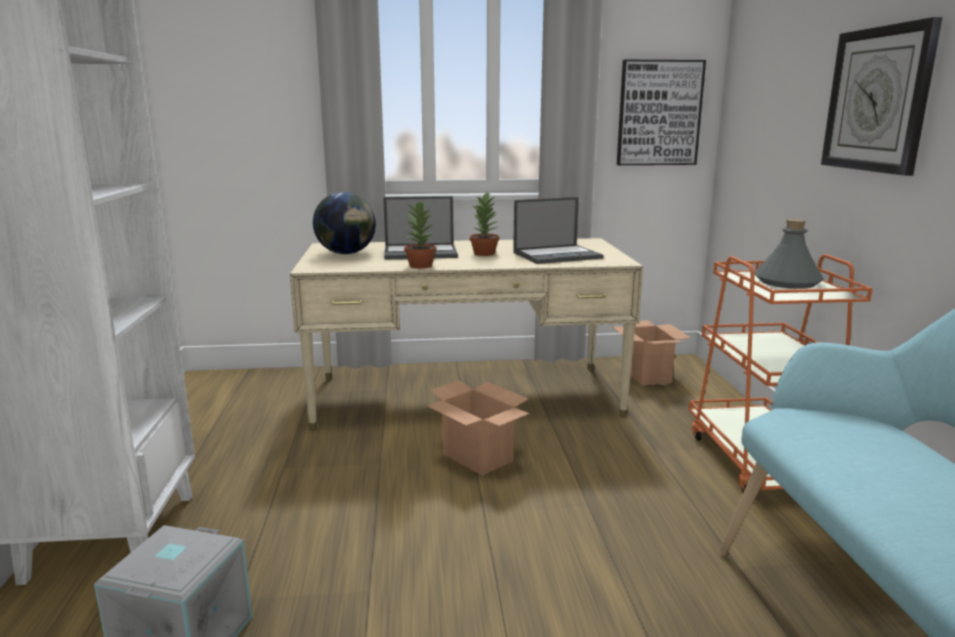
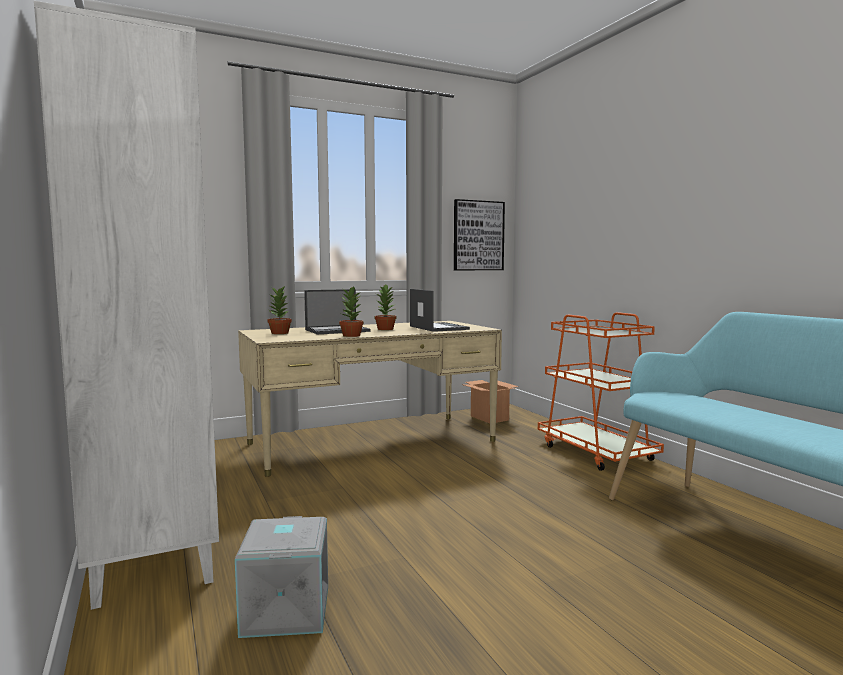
camera: 20 degrees left, 10 degrees down
globe [313,192,376,254] -> potted plant [268,285,292,334]
cardboard box [426,380,529,476] -> none
laptop [513,197,603,264] -> laptop turned 75 degrees counterclockwise [410,289,470,332]
grey bottle [755,219,824,289] -> none
wall clock [821,17,943,176] -> none

